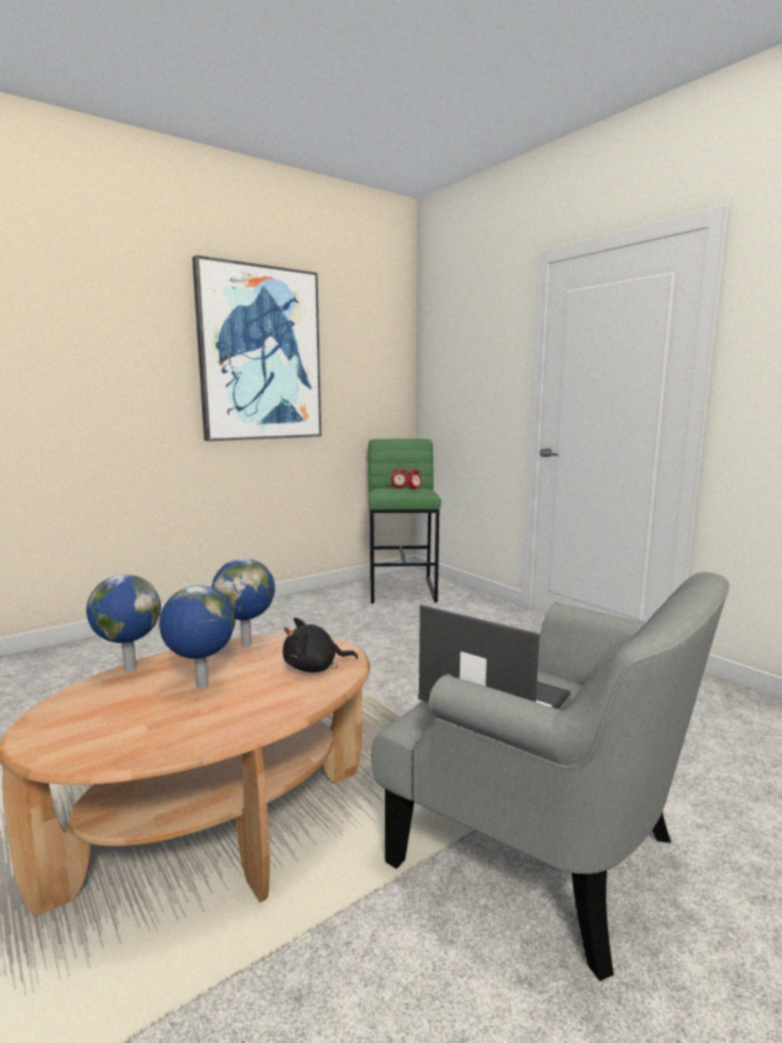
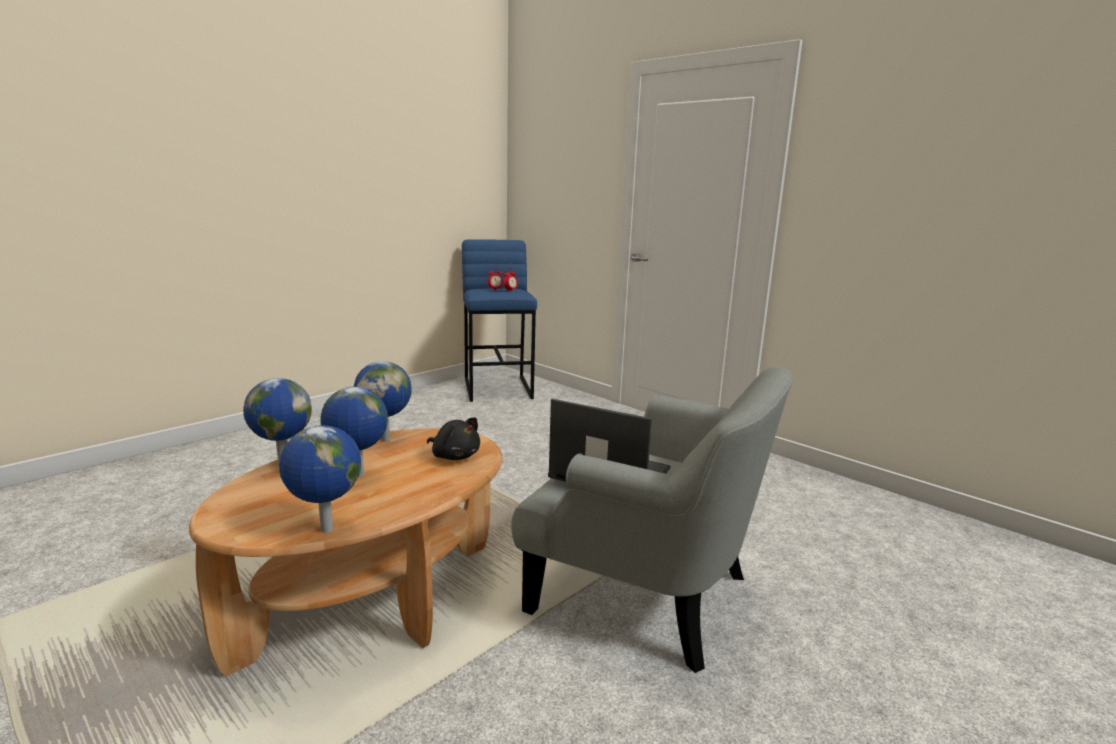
camera: 10 degrees left, 5 degrees up
picture [192,255,321,441] -> none
black plush toy [283,618,358,673] -> black plush toy turned 120 degrees counterclockwise [427,417,480,460]
green stool [368,439,441,603] -> blue stool [462,239,537,402]
none -> globe [279,425,361,533]

